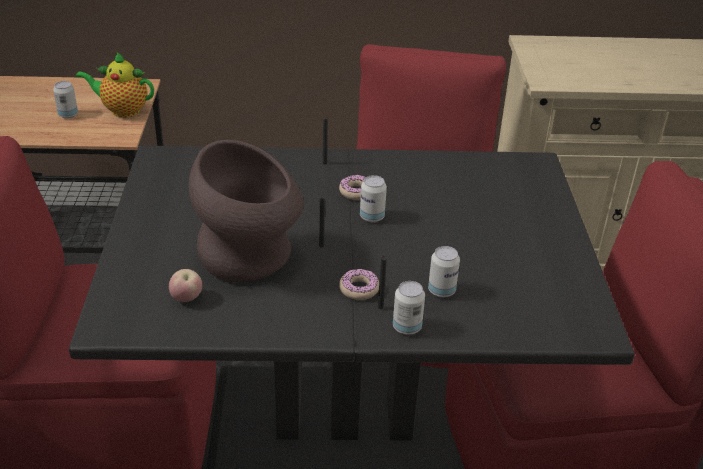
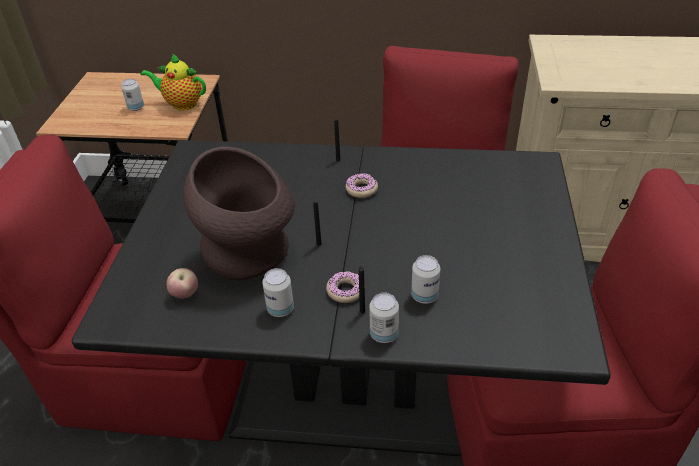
camera: 10 degrees right, 5 degrees up
can [360,175,387,222] -> can moved to [262,268,294,317]

